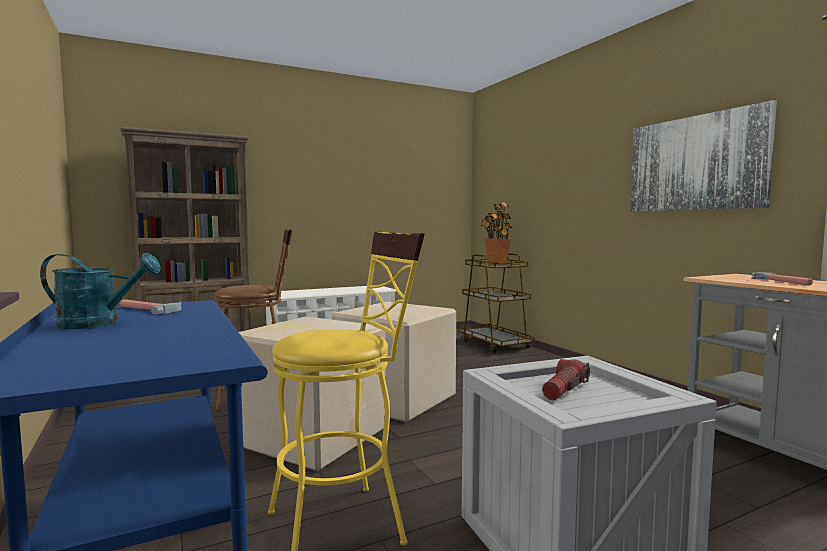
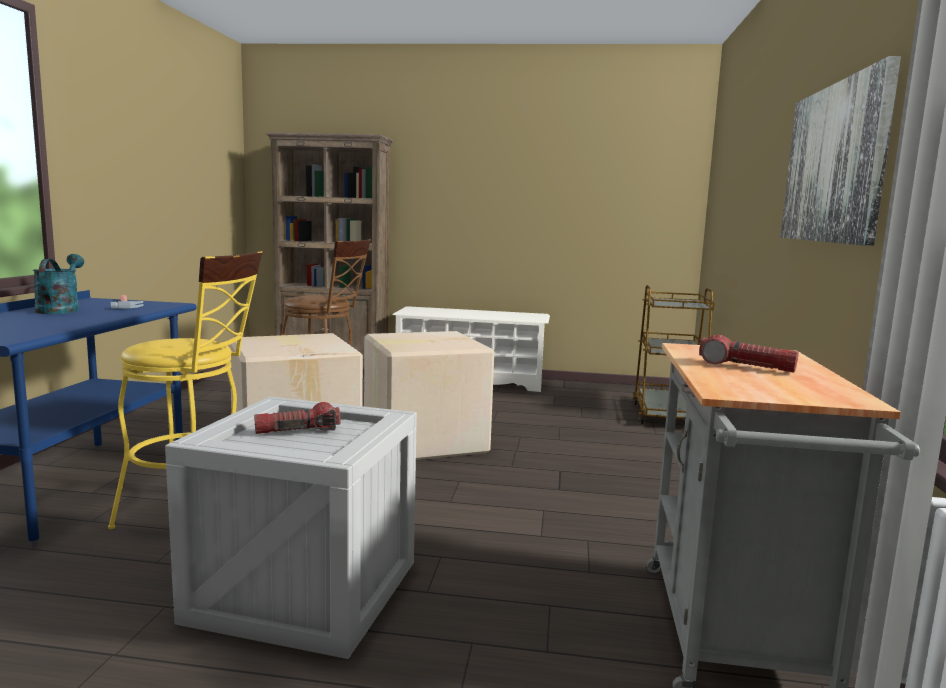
camera: 35 degrees right, 5 degrees up
turquoise watering can [40,253,161,329] -> turquoise watering can turned 135 degrees counterclockwise [33,254,84,314]
potted plant [481,202,512,266] -> none
hammer [752,273,813,286] -> flashlight [699,335,799,373]

